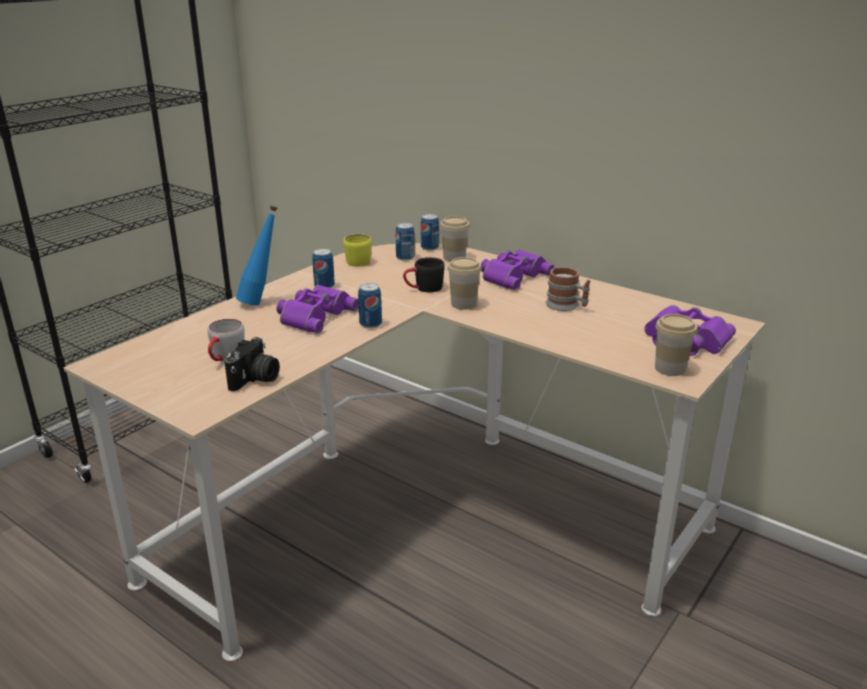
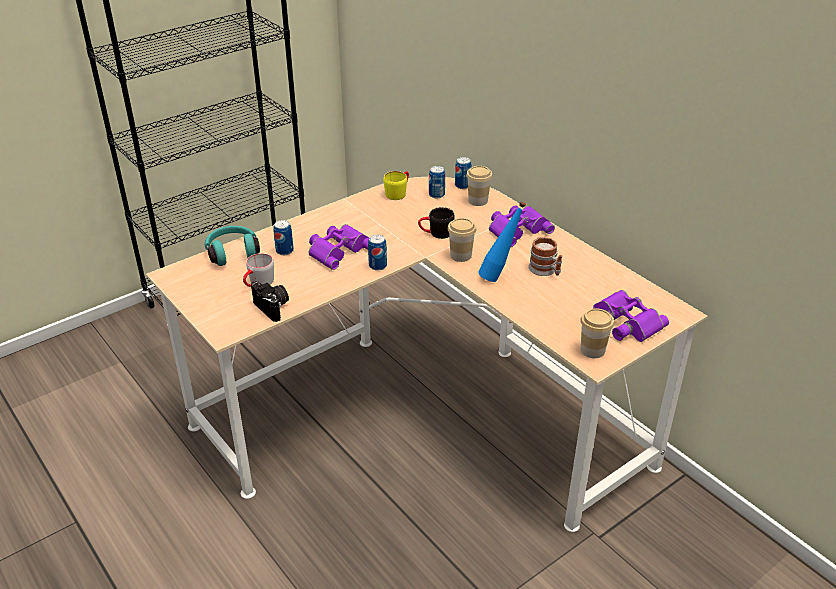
camera: 15 degrees right, 10 degrees up
camera [224,337,280,391] -> camera turned 75 degrees counterclockwise [251,281,289,322]
blue bottle [236,205,278,305] -> blue bottle moved to [478,202,526,282]
can [312,249,335,288] -> can moved to [273,220,294,255]
none -> turquoise headphones [205,226,260,266]

